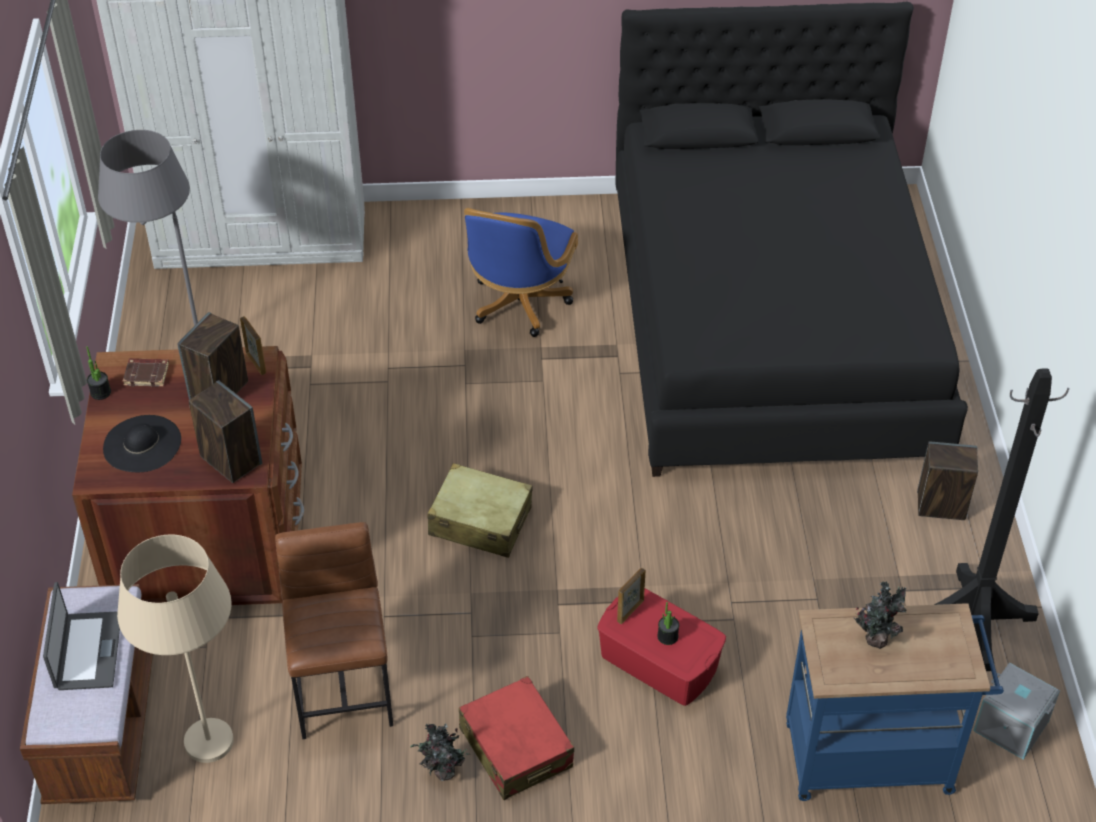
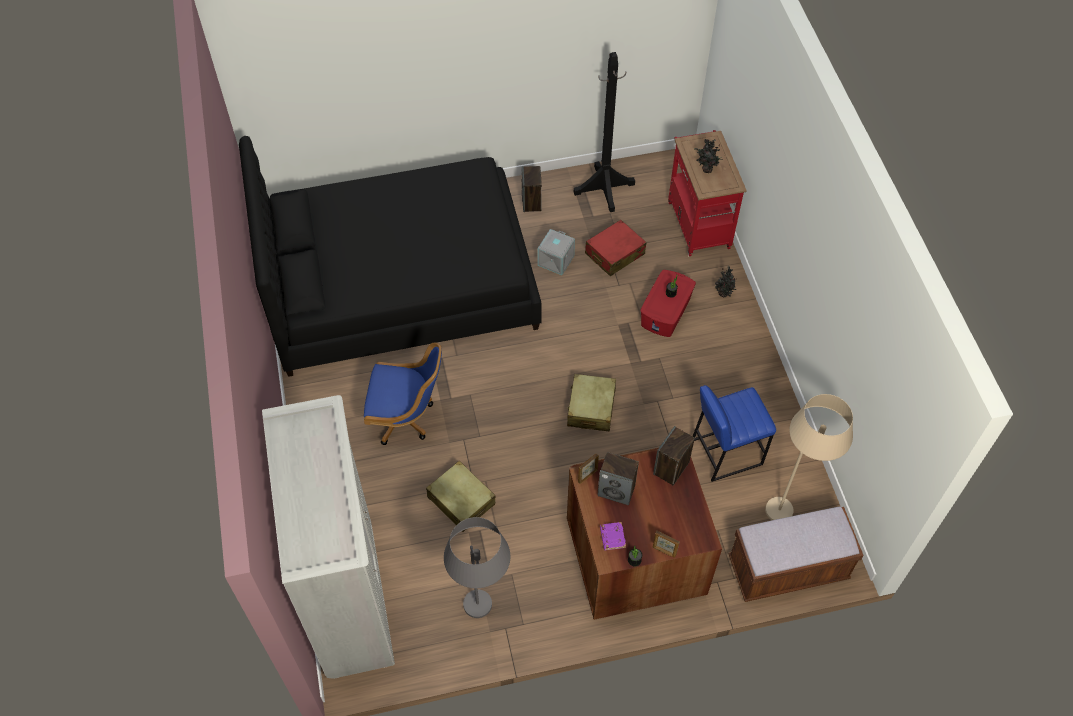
camera: 100 degrees left, 10 degrees up
laptop [43,582,120,690] -> none
black hat [103,415,181,472] -> none
brown book [123,358,169,387] -> purple book [600,522,626,550]
brown chair [275,522,393,739] -> blue chair [693,385,776,482]
potted plant [410,723,473,782] -> potted plant moved to [715,266,737,297]
red suitcase [459,676,574,800] -> red suitcase moved to [585,220,646,276]
picture frame [617,568,645,624] -> picture frame moved to [653,531,679,558]
blue cart [786,603,1004,801] -> red cart [668,130,747,256]
grey storage box [973,662,1060,760] -> grey storage box moved to [537,229,575,275]
none -> beige suitcase [426,461,495,532]

